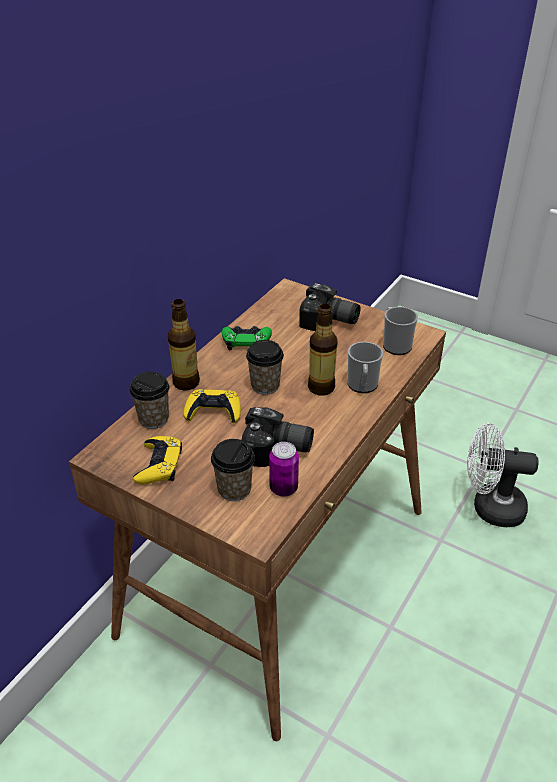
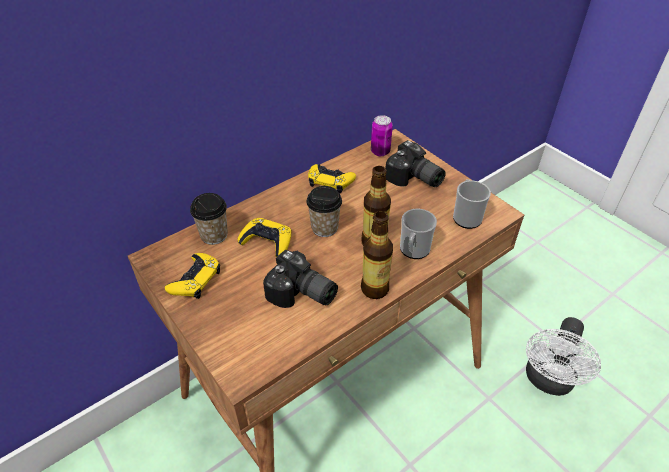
camera: 20 degrees right, 5 degrees up
bottle [168,299,200,391] -> bottle moved to [361,211,393,299]
cup [211,439,255,501] -> none
green game controller [222,326,272,350] -> yellow game controller [308,164,356,194]
can [269,442,299,497] -> can moved to [371,115,393,156]
white fan [468,423,539,527] -> white fan turned 90 degrees counterclockwise [526,317,601,396]

